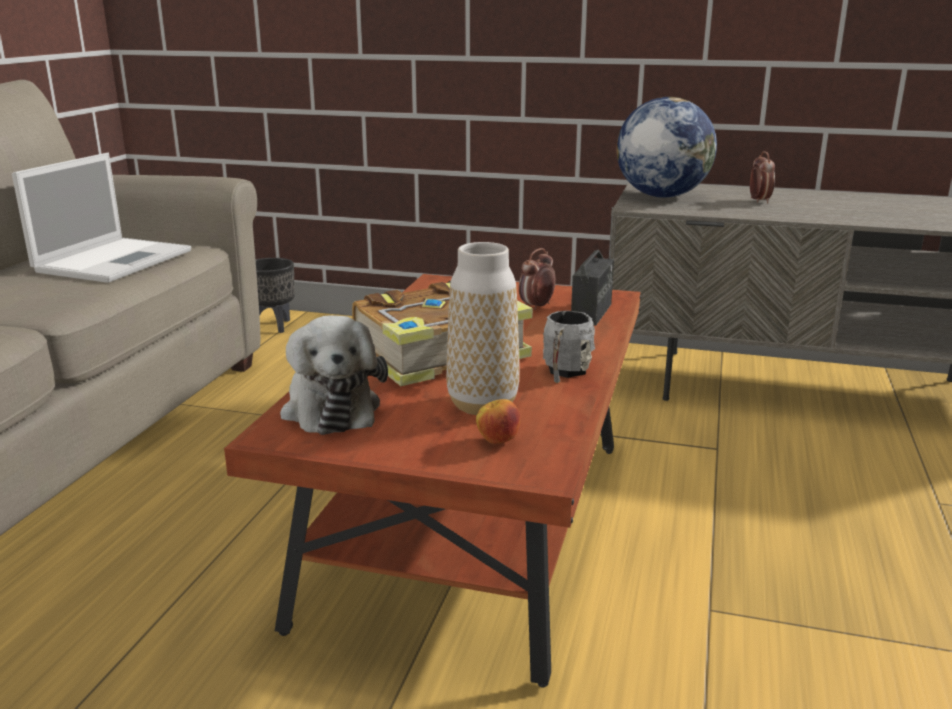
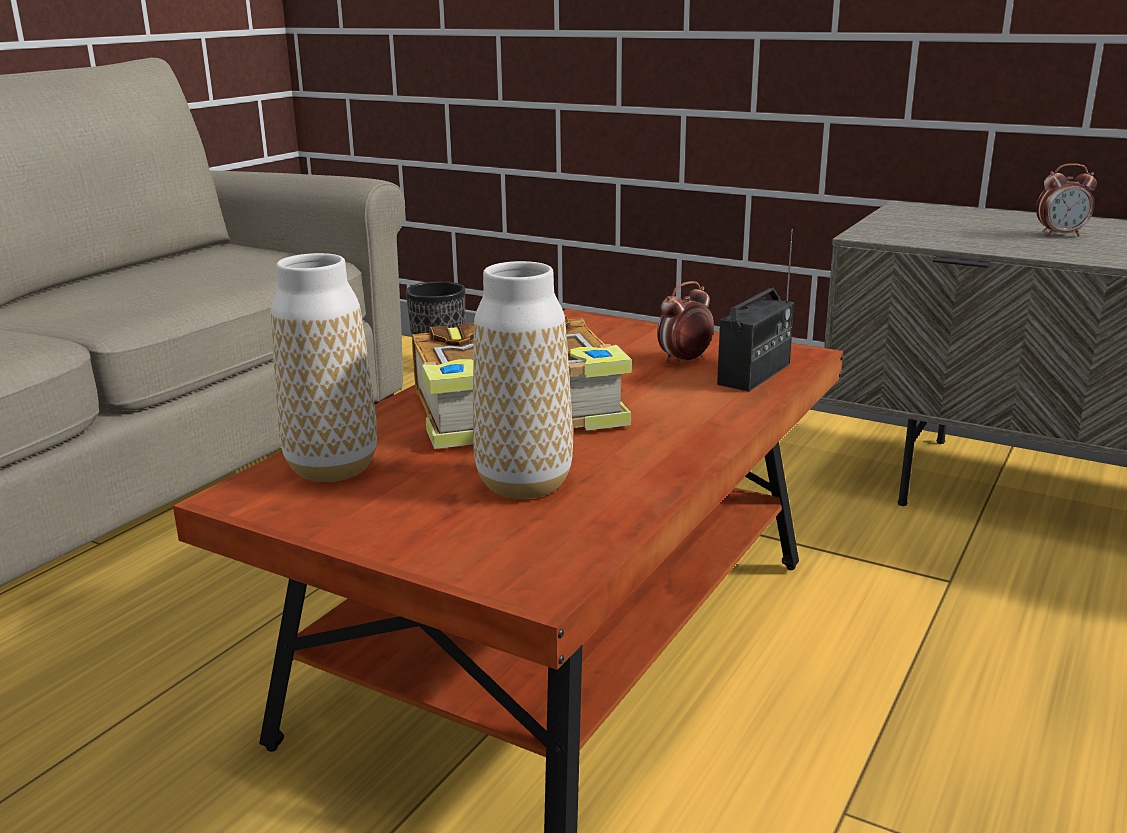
camera: 15 degrees right, 0 degrees up
laptop [12,153,191,283] -> none
plush toy [280,315,388,435] -> vase [271,253,377,482]
apple [476,399,520,444] -> none
grey mug [543,311,595,383] -> none
globe [616,97,717,198] -> none
alarm clock [750,151,775,204] -> alarm clock turned 75 degrees clockwise [1036,163,1097,237]

